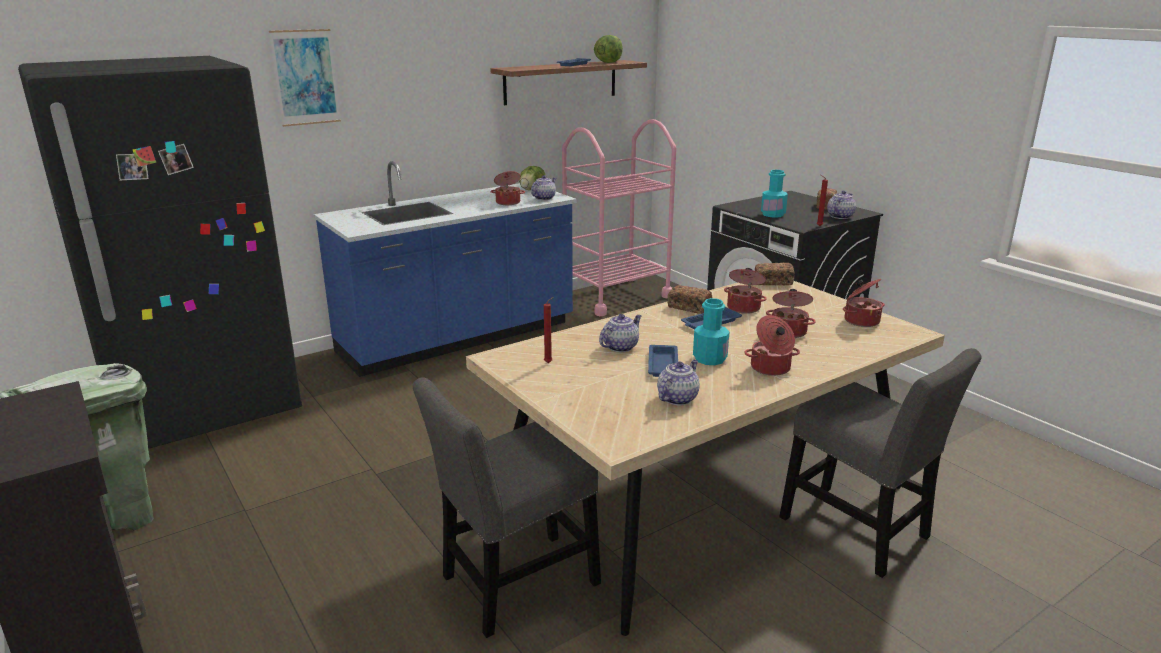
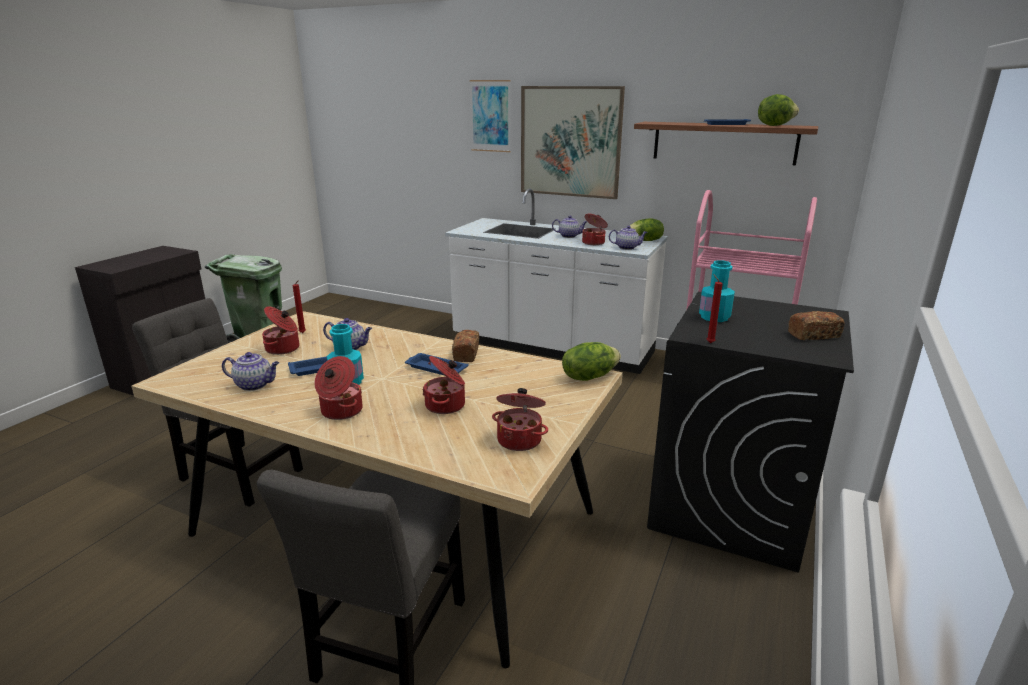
camera: 60 degrees right, 0 degrees up
black fridge [18,56,302,449] -> none
blue counter [314,161,577,377] -> white counter [445,189,668,374]
cooking pot [724,268,767,314] -> cooking pot moved to [262,306,299,355]
bread [755,263,795,285] -> lettuce [562,342,621,381]
teapot [827,190,856,219] -> teapot moved to [552,215,587,238]
none -> picture [521,86,625,199]

